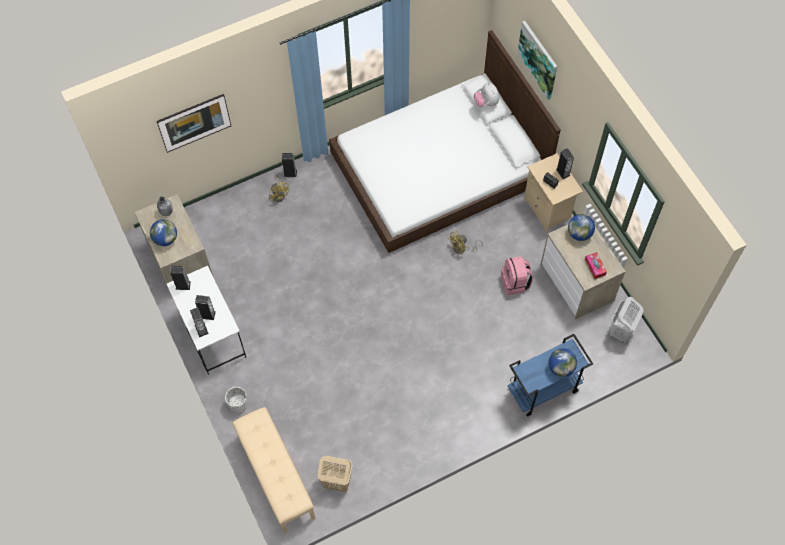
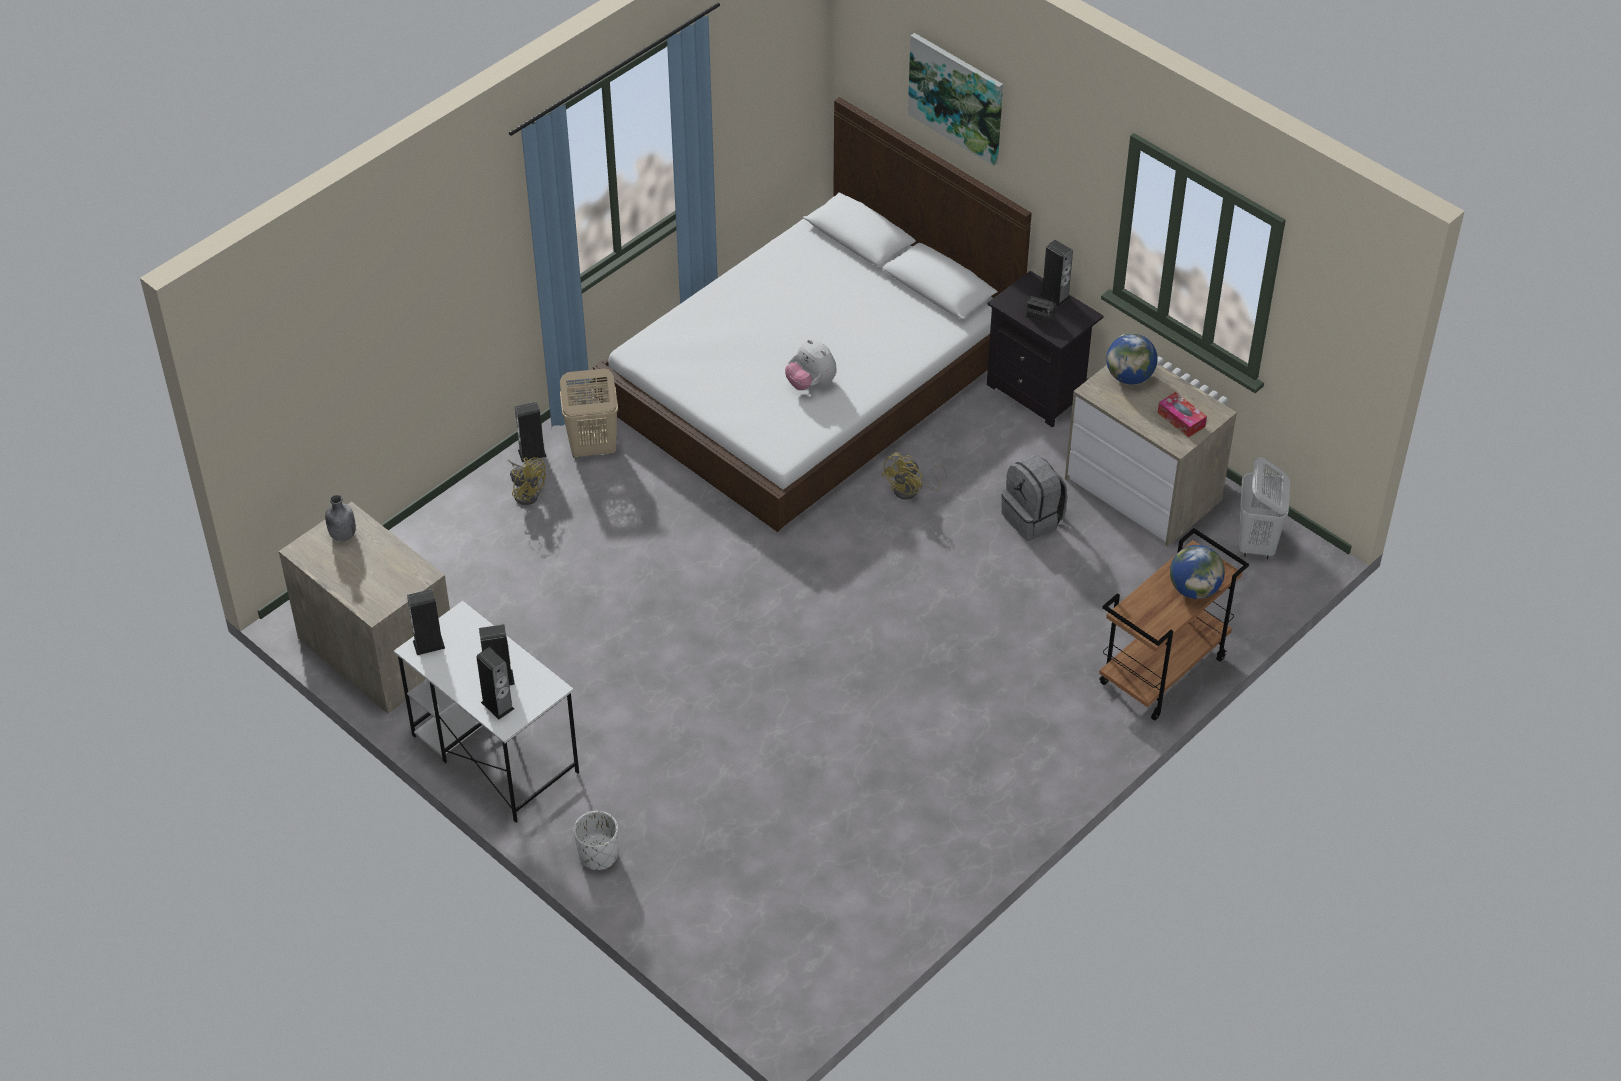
camera: 20 degrees left, 15 degrees down
globe [150,219,177,246] -> none
picture [157,94,231,153] -> none
beige bench [232,407,315,534] -> none
beige laundry basket [317,456,353,492] -> beige laundry basket moved to [560,368,618,459]
plush toy [474,83,499,107] -> plush toy moved to [785,339,837,390]
pink backpack [501,256,533,295] -> grey backpack [1002,454,1067,541]
blue cart [508,334,593,417] -> brown cart [1099,528,1249,721]
beige nightstand [524,153,583,233] -> black nightstand [987,271,1103,428]

